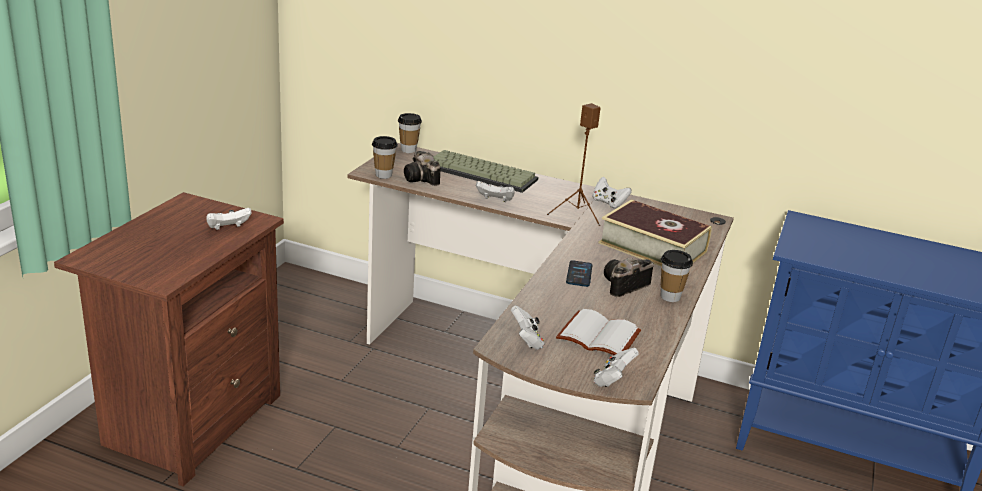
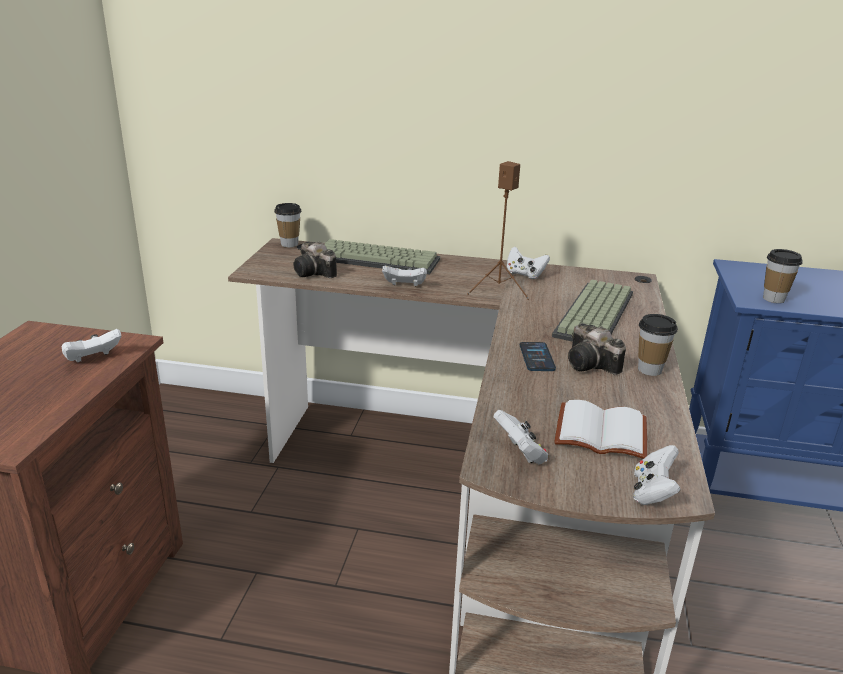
camera: 10 degrees left, 0 degrees up
cup [372,136,398,179] -> cup moved to [763,249,803,303]
book [598,199,712,266] -> keyboard [552,279,633,342]
camera [604,258,654,297] -> camera turned 75 degrees counterclockwise [568,323,626,375]

